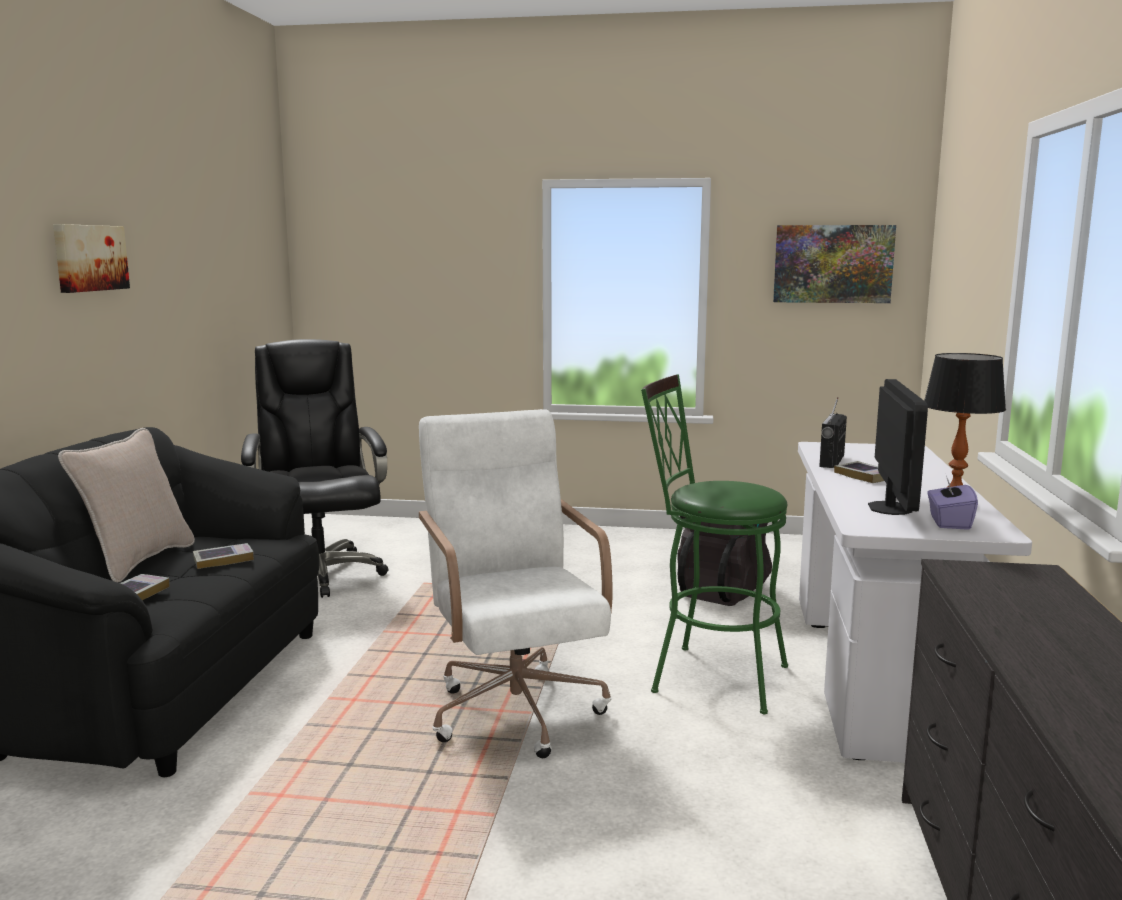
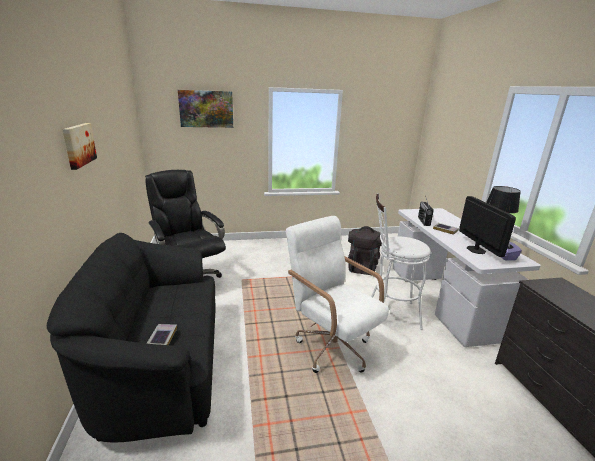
camera: 20 degrees left, 10 degrees up
beige pillow [58,428,195,583] -> none
book [193,543,254,569] -> none
green stool [641,374,788,714] -> white stool [371,193,431,330]
picture [773,225,896,303] -> picture moved to [178,90,233,128]

